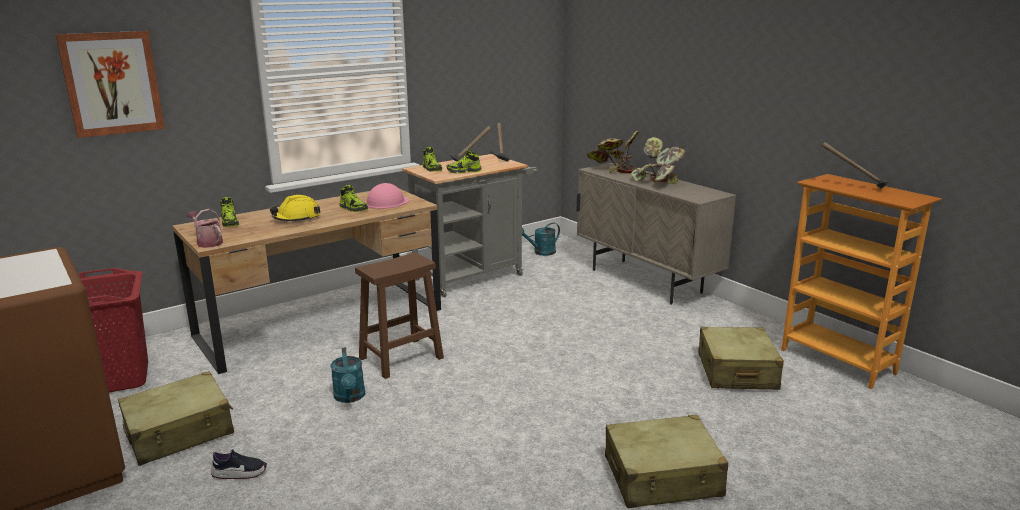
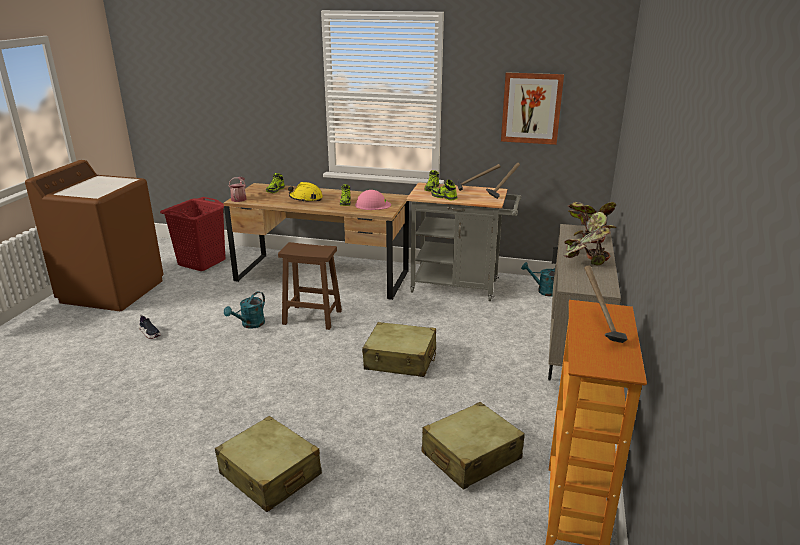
camera: 50 degrees right, 5 degrees up
picture [55,31,165,138] -> picture moved to [501,72,564,145]
beige suitcase [118,371,234,466] -> beige suitcase moved to [362,322,436,377]

